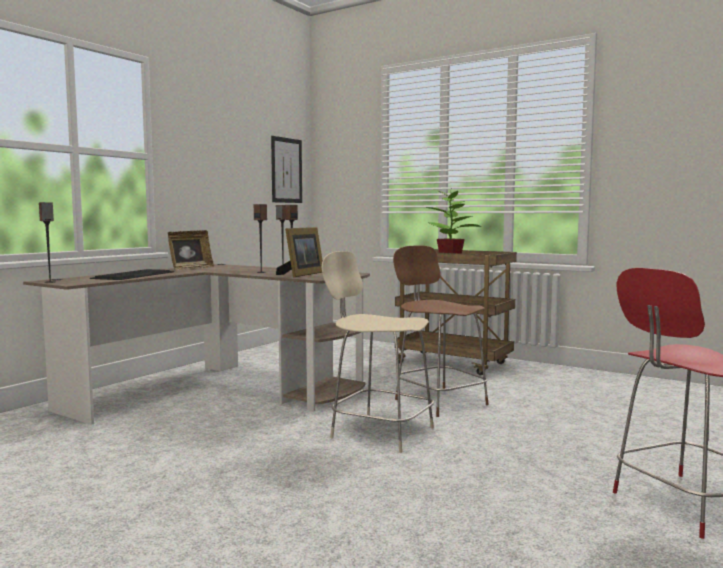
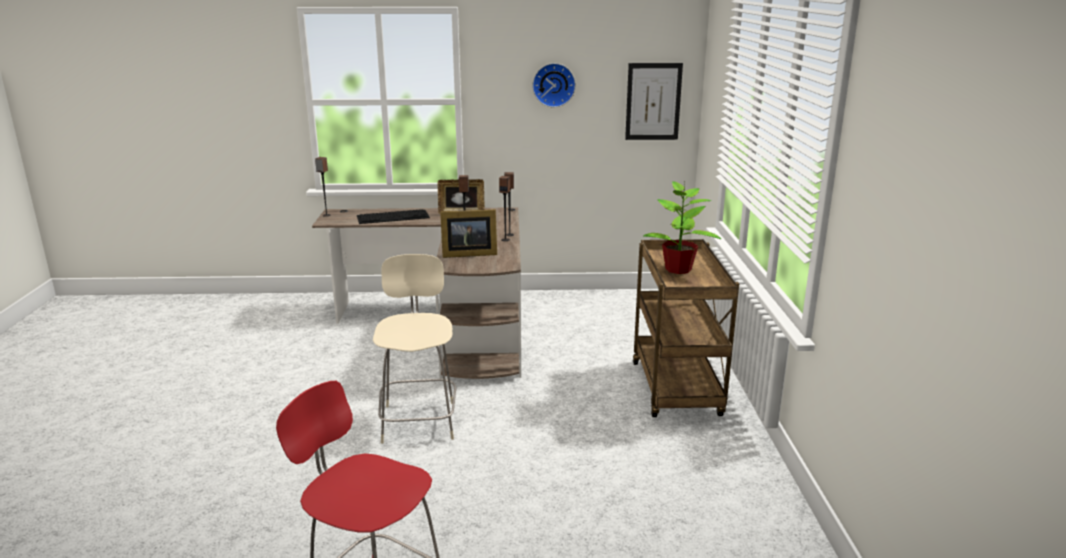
camera: 55 degrees right, 15 degrees up
brown chair [393,245,489,417] -> none
none -> wall clock [532,63,576,107]

